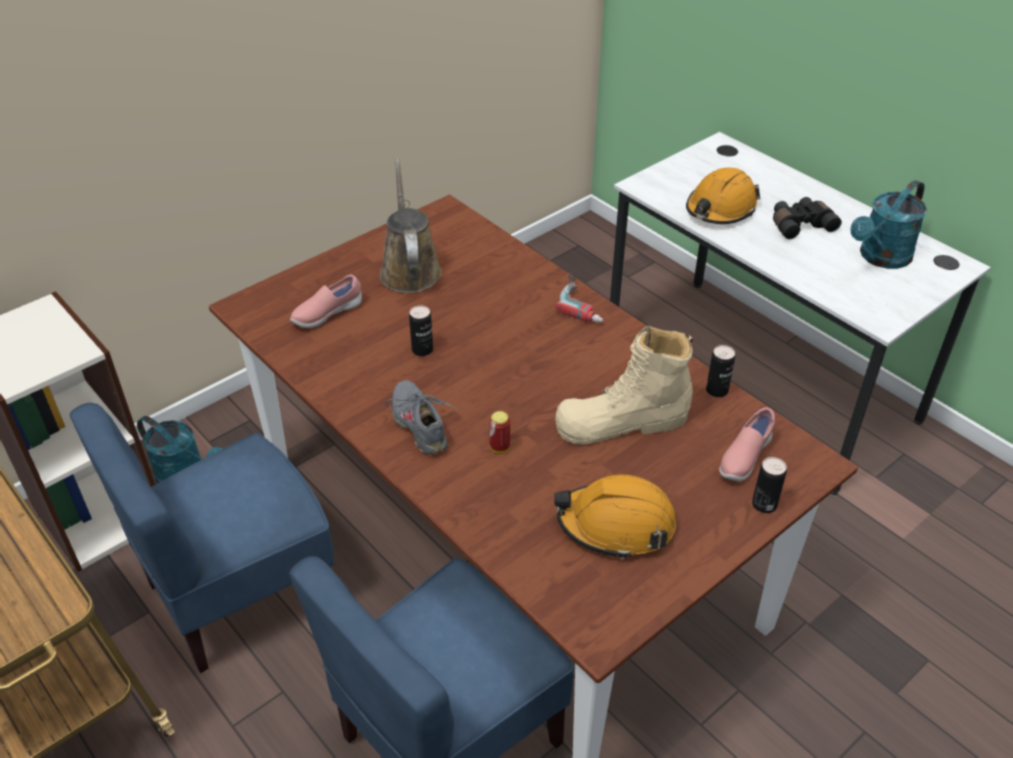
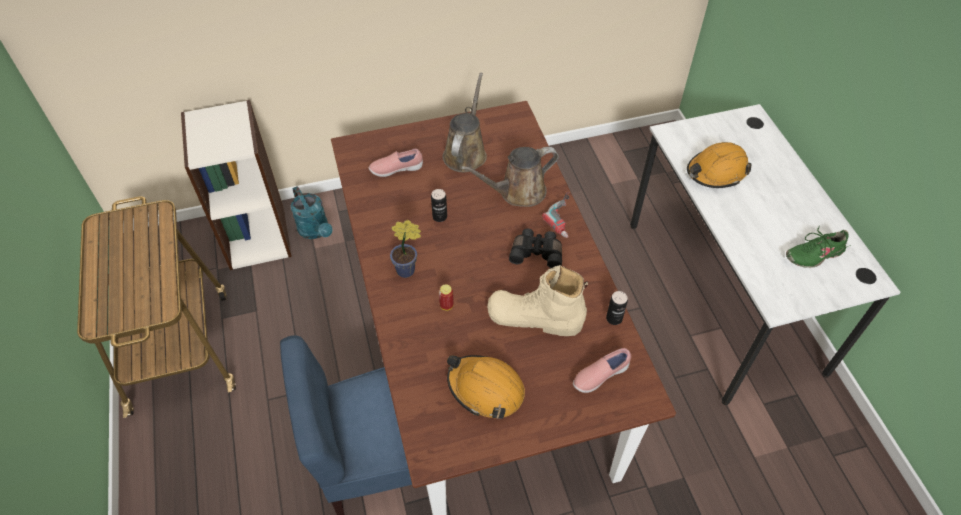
camera: 25 degrees right, 10 degrees up
blue chair [69,403,335,673] -> none
grey shoe [385,380,458,455] -> potted plant [390,220,421,278]
can [752,457,787,513] -> none
black binoculars [773,197,842,240] -> black binoculars moved to [509,229,562,268]
turquoise watering can [851,180,927,269] -> green shoe [786,227,851,268]
none -> brown watering can [461,147,559,207]

